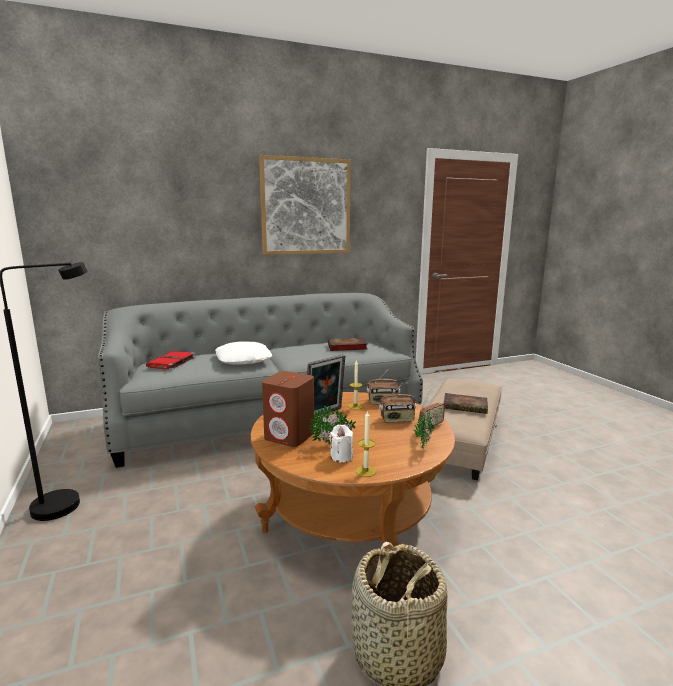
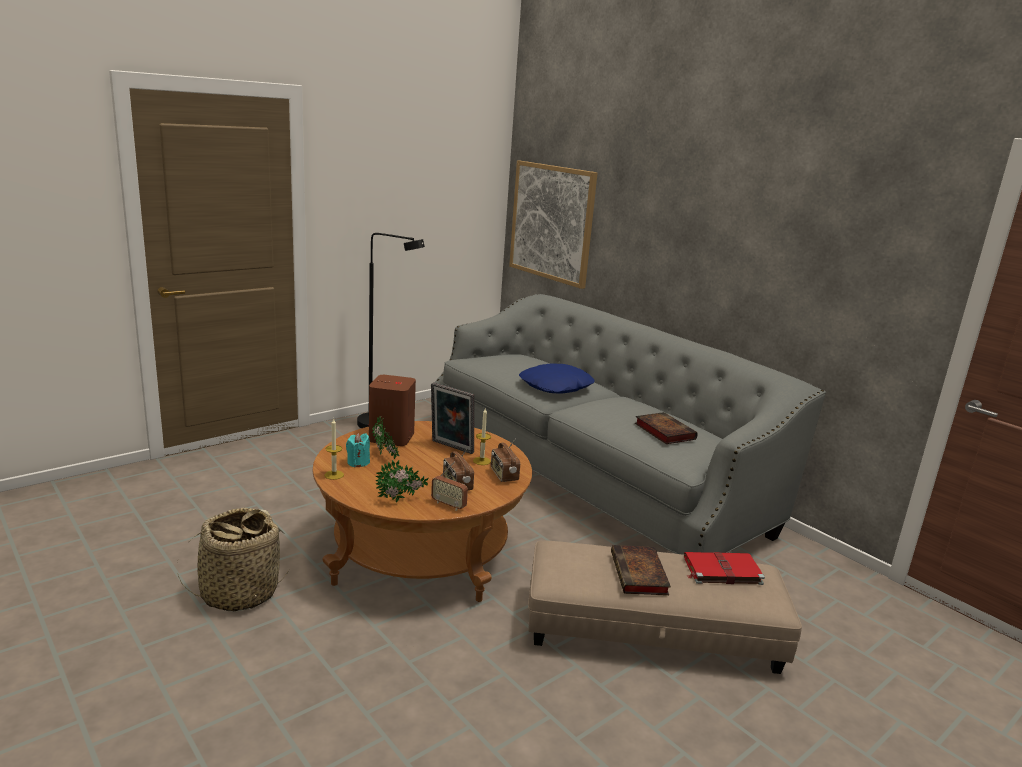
camera: 70 degrees right, 5 degrees up
red book [146,351,196,371] -> red book moved to [684,552,765,585]
white pillow [215,341,272,365] -> blue pillow [519,364,595,394]
picture [259,155,351,255] -> picture moved to [509,161,597,289]
white candle [329,425,353,463] -> turquoise candle [346,433,370,468]

